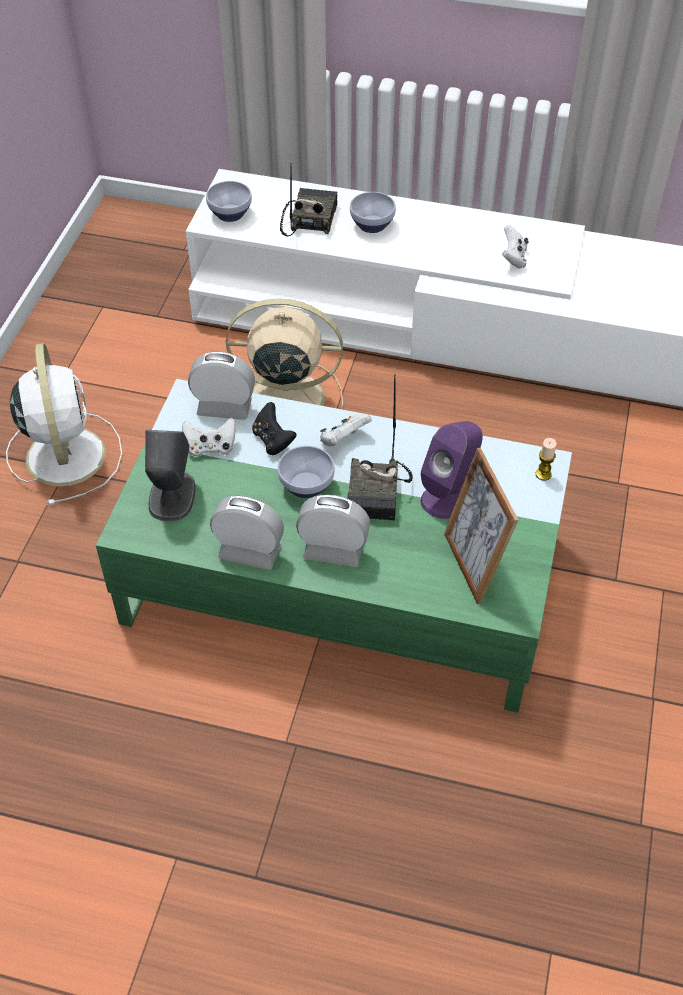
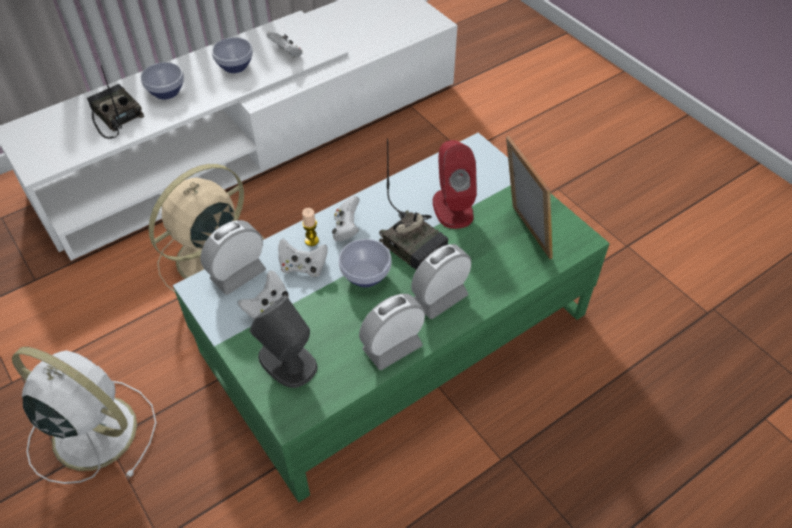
camera: 50 degrees left, 0 degrees up
bowl [206,181,252,222] -> bowl moved to [212,37,253,73]
black game controller [252,402,297,455] -> white game controller [278,239,328,277]
purple speaker [420,421,483,519] -> red speaker [433,140,477,229]
picture frame [444,448,518,605] -> picture frame turned 135 degrees counterclockwise [506,136,553,259]
candle [536,438,556,481] -> candle moved to [302,208,319,246]

